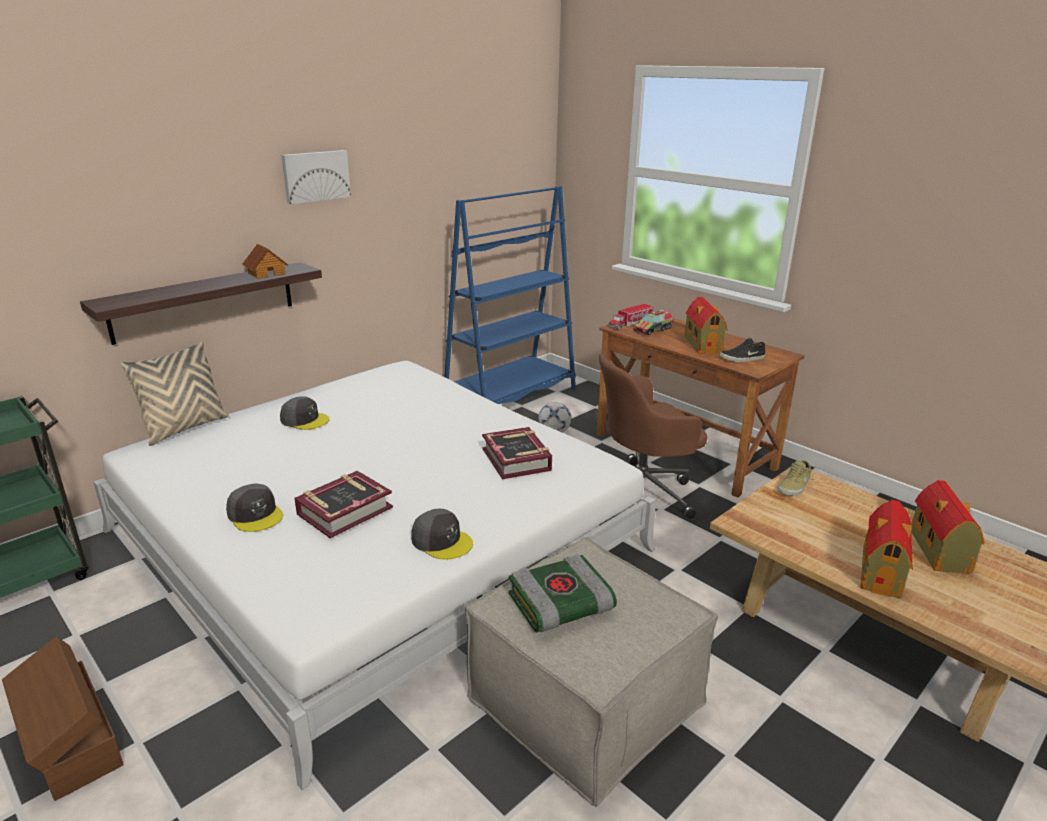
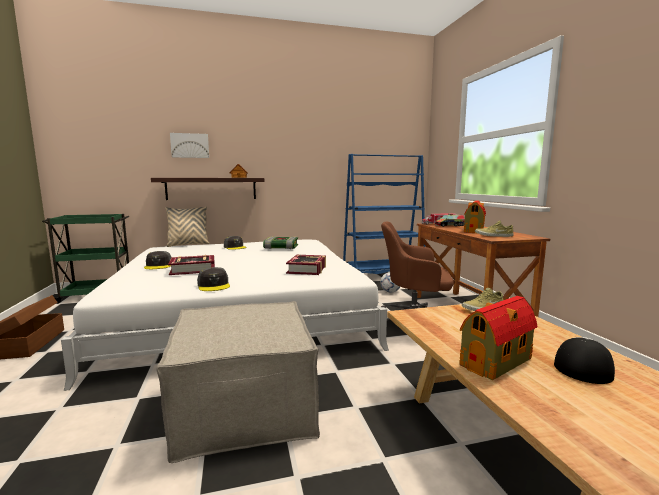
camera: 30 degrees right, 15 degrees down
picture [281,150,351,204] -> picture moved to [170,133,209,158]
book [509,554,617,632] -> book moved to [263,236,298,249]
black shoe [719,338,765,362] -> beige shoe [475,221,513,237]
toy house [911,480,985,574] -> cap [554,337,615,384]

